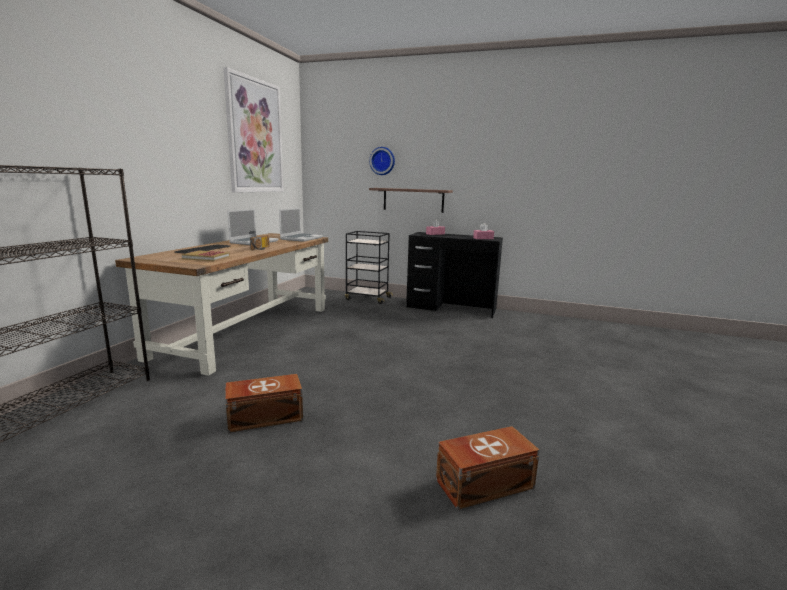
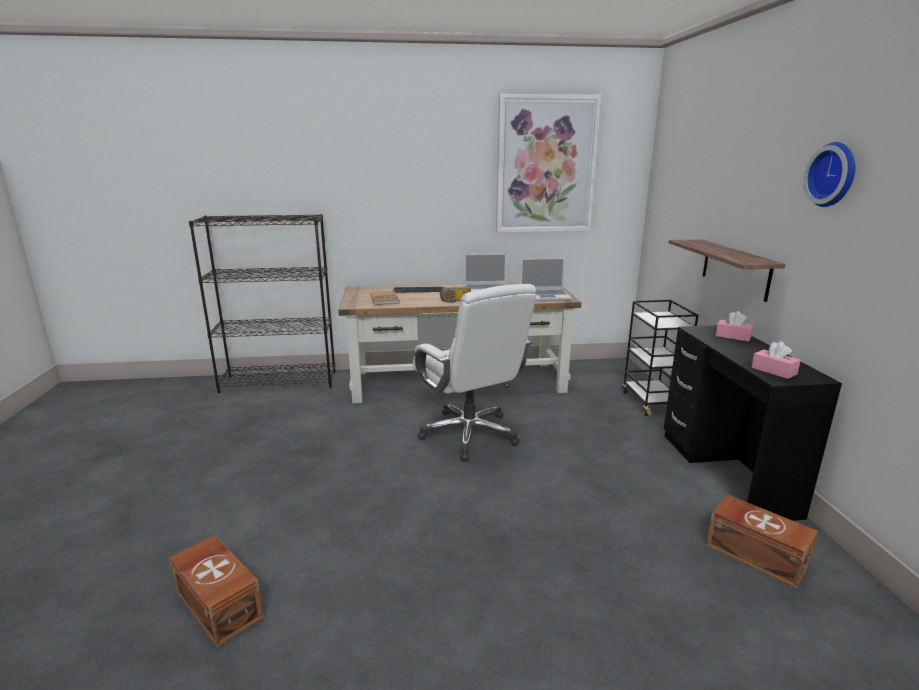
camera: 65 degrees right, 5 degrees up
brown storage box [225,374,303,433] -> brown storage box moved to [706,495,818,589]
wall clock [369,147,395,175] -> wall clock moved to [803,142,856,207]
none -> white office chair [413,284,536,461]

